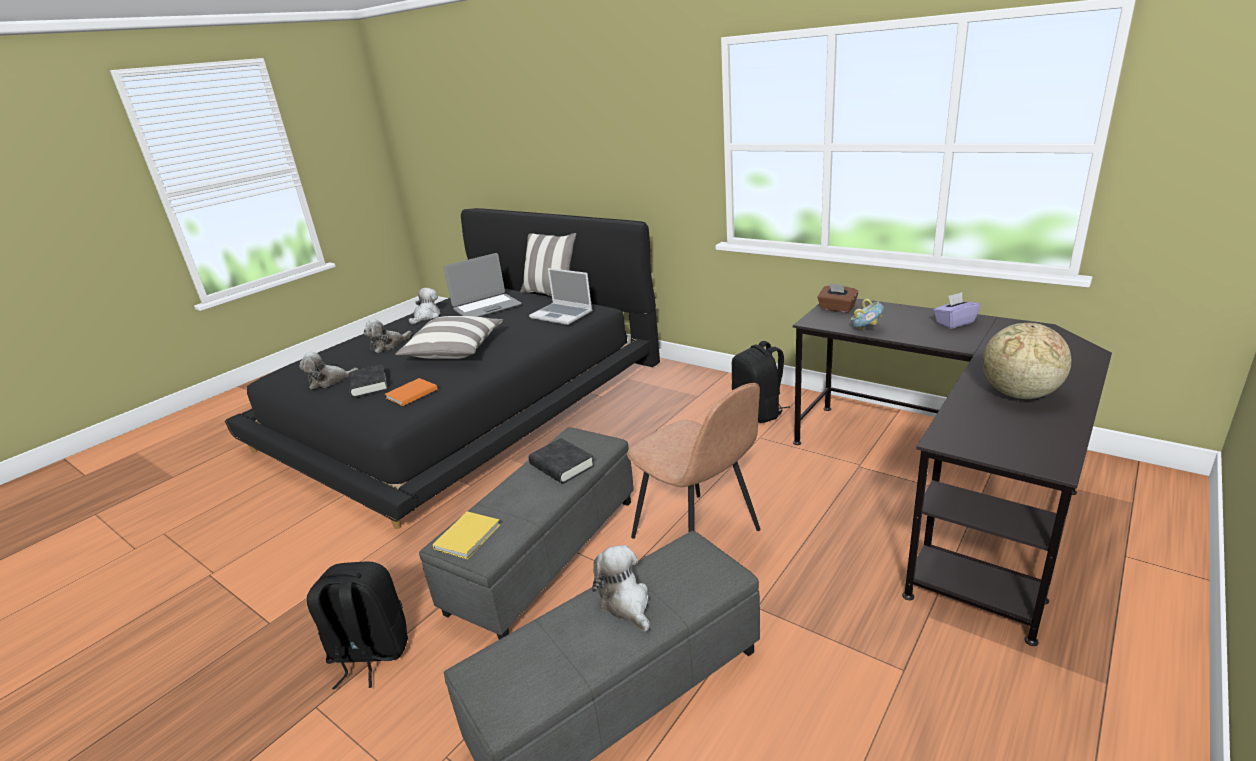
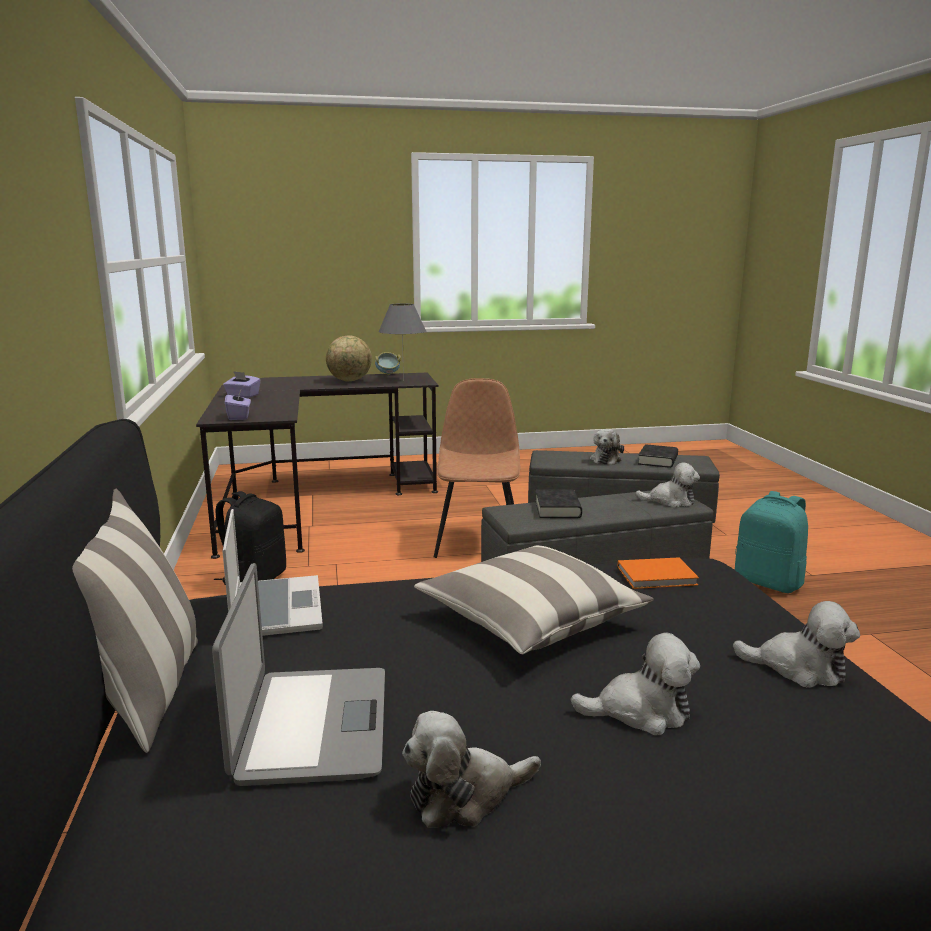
camera: 140 degrees left, 10 degrees down
black backpack [307,562,408,690] -> turquoise backpack [735,491,808,593]
black book [349,364,388,398] -> black book moved to [638,444,678,468]
yellow book [433,512,500,559] -> plush toy [635,462,700,508]
laptop [444,253,522,317] -> laptop turned 75 degrees clockwise [212,563,385,786]
brown tissue box [817,283,859,313] -> purple tissue box [225,388,251,420]
bowl [851,299,884,330] -> bowl moved to [375,352,401,375]
none -> grey table lamp [378,303,426,381]

